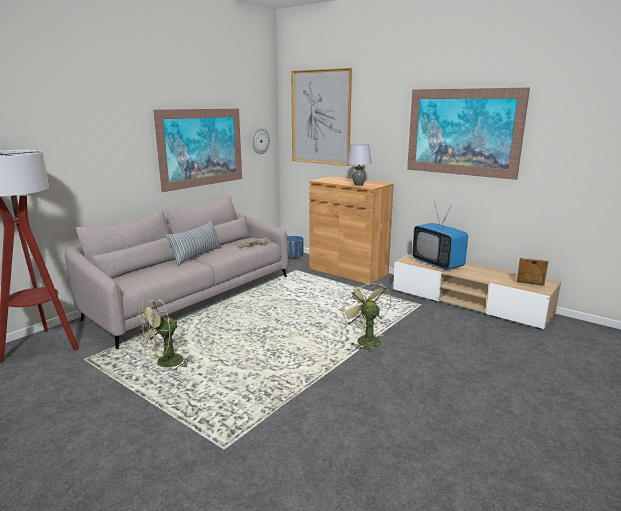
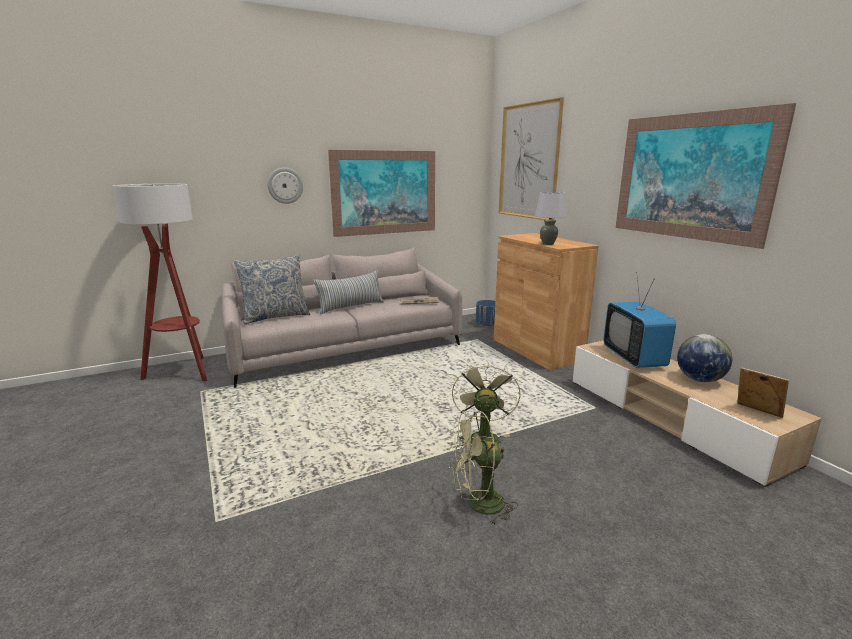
camera: 25 degrees right, 0 degrees up
green fan [138,299,191,371] -> green fan moved to [449,411,518,525]
wall clock [252,128,270,154] -> wall clock moved to [268,168,303,204]
none -> pillow [234,254,310,324]
none -> globe [677,334,732,383]

